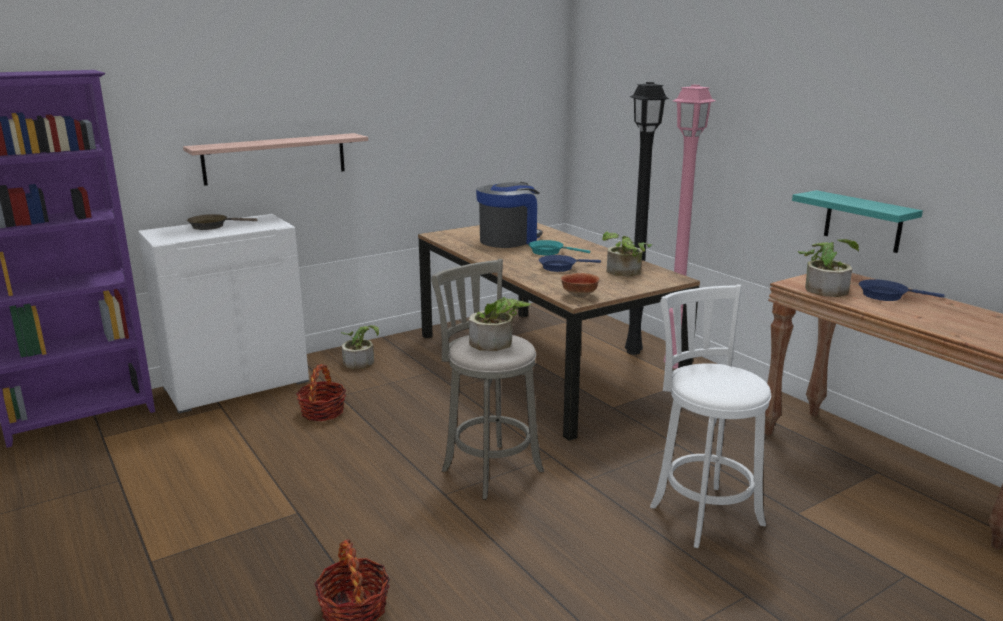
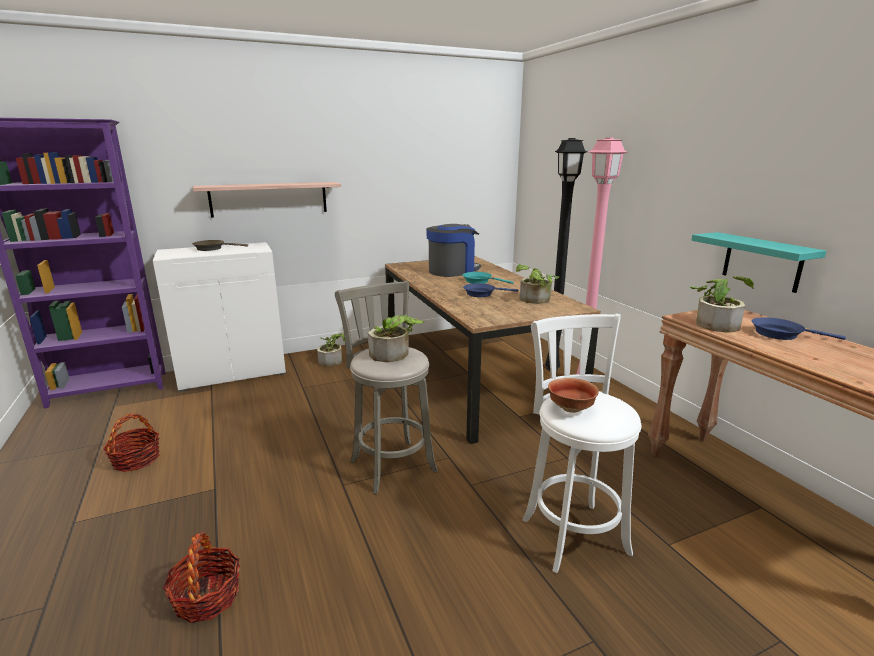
camera: 10 degrees right, 0 degrees up
basket [296,364,346,421] -> basket moved to [103,414,160,472]
bowl [561,273,599,298] -> bowl moved to [548,378,599,413]

